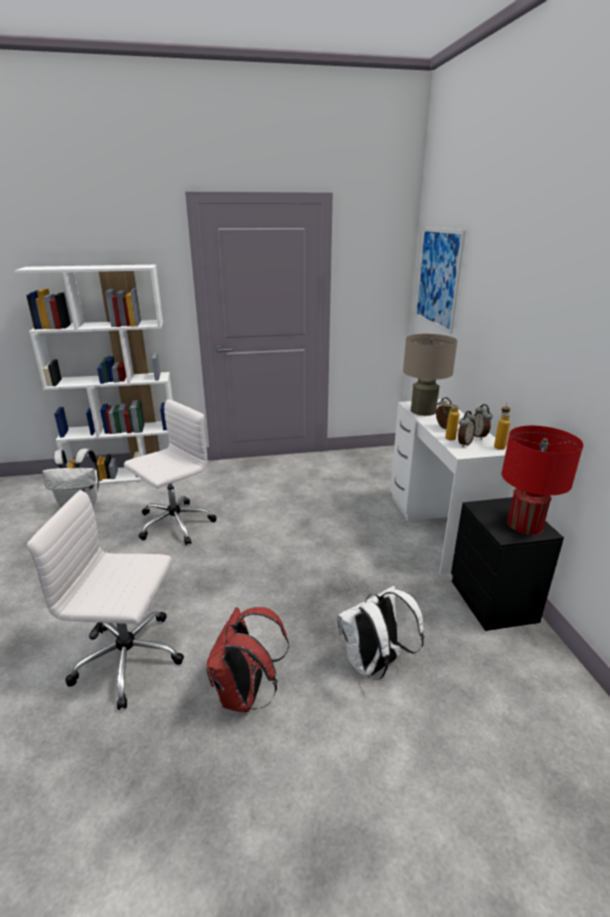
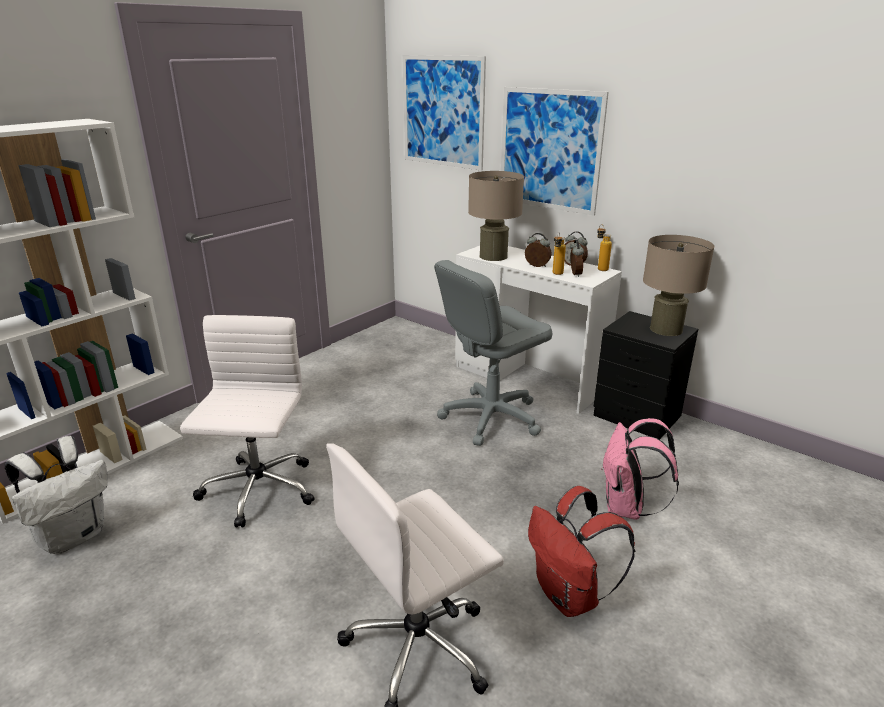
camera: 40 degrees left, 0 degrees up
white backpack [337,586,424,680] -> pink backpack [601,418,679,520]
red table lamp [501,426,583,535] -> beige table lamp [643,235,715,336]
none -> grey office chair [434,260,552,446]
none -> picture [501,87,609,216]

